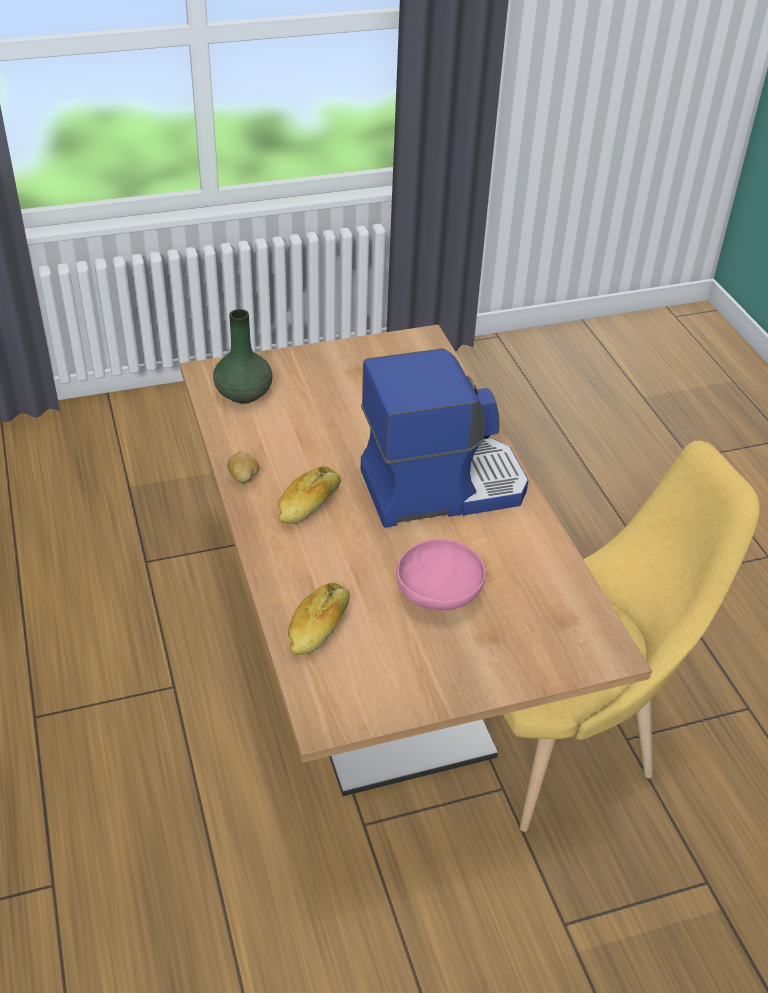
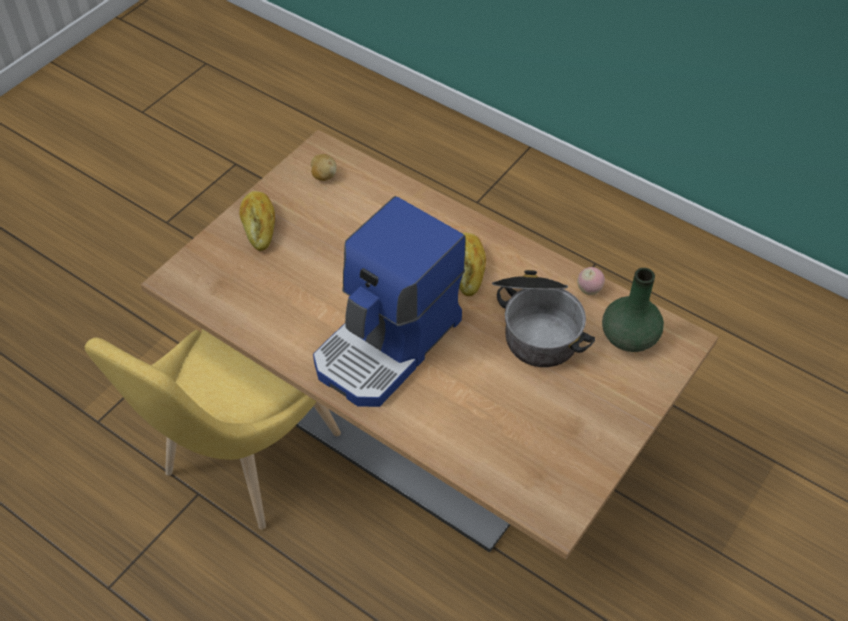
camera: 145 degrees right, 10 degrees up
potato [227,451,259,483] -> potato moved to [311,154,337,181]
bread [288,583,350,655] -> bread moved to [239,191,275,251]
pink bowl [396,539,486,610] -> none
none -> cooking pot [492,270,595,367]
none -> apple [577,267,605,295]

